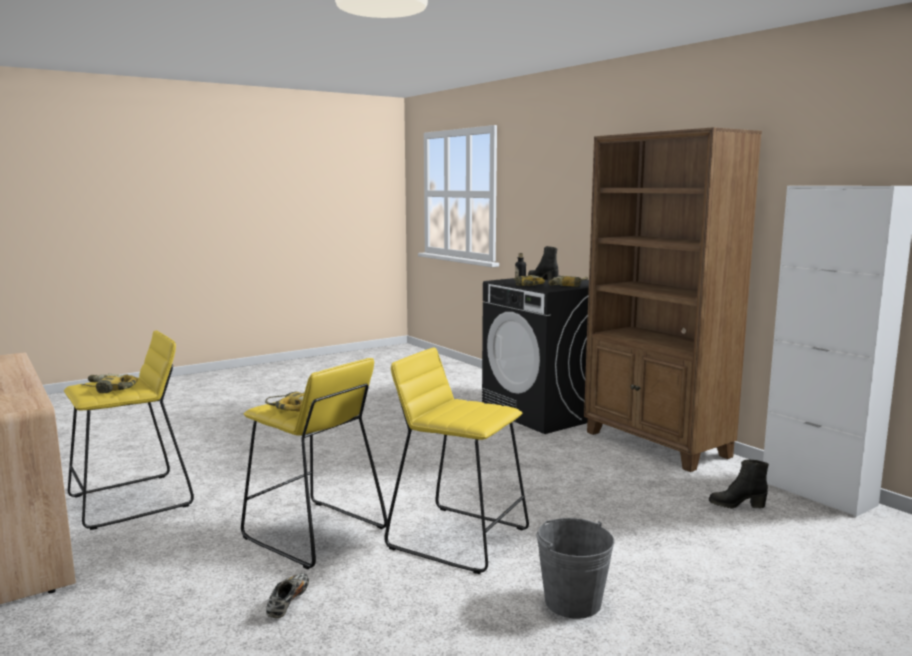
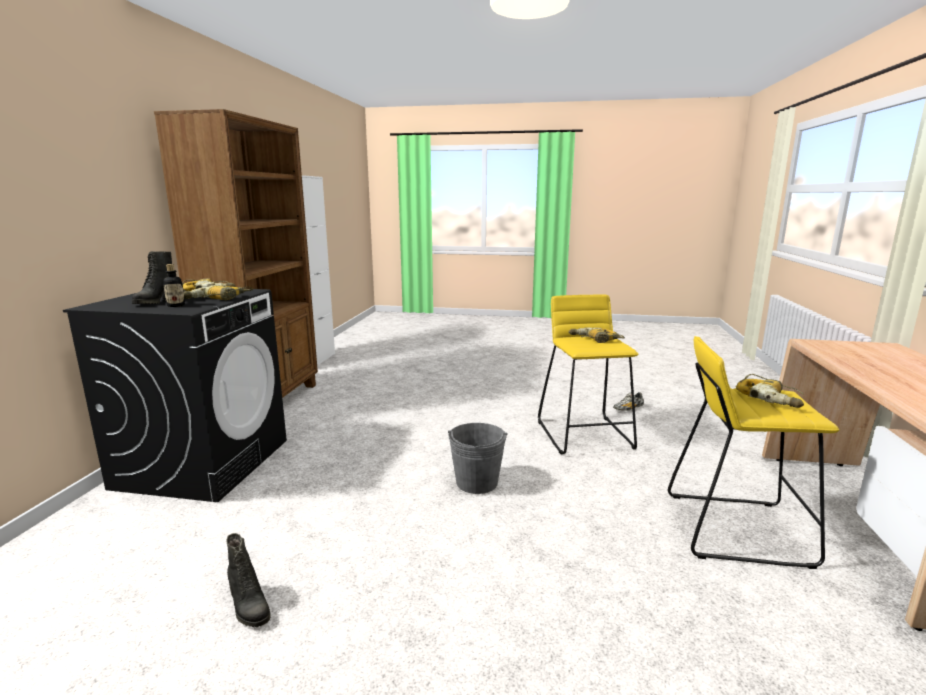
camera: 135 degrees left, 5 degrees up
yellow stool [384,348,529,574] -> none
grey bucket [536,518,615,619] -> grey bucket moved to [448,423,508,494]
black boot [709,460,769,509] -> black boot moved to [226,533,271,627]

